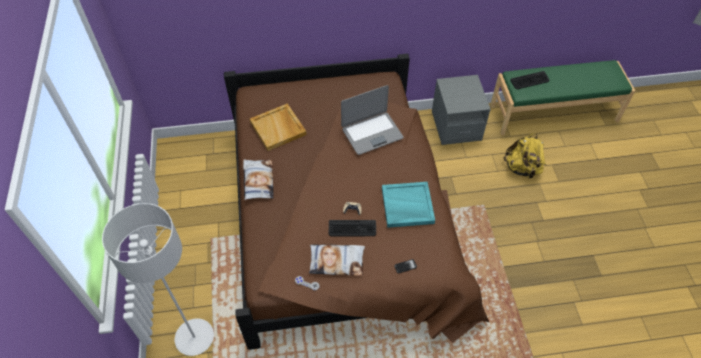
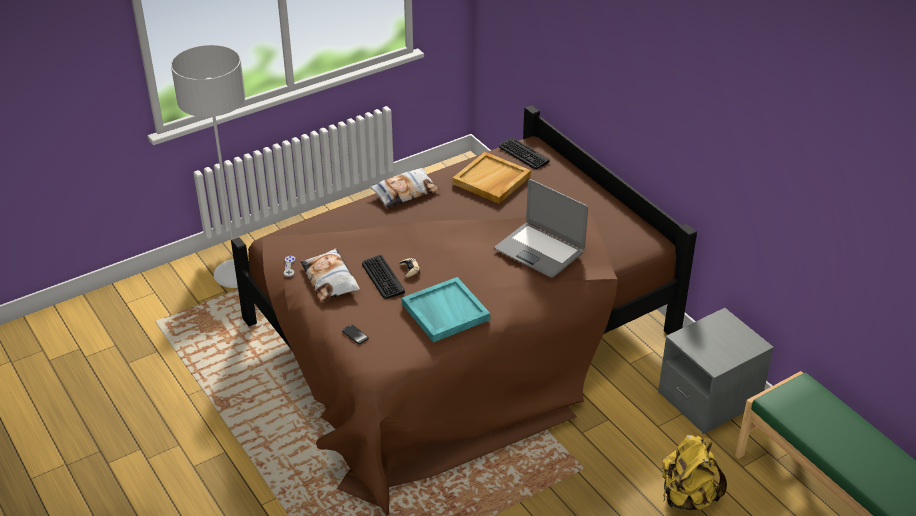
camera: 65 degrees right, 15 degrees down
keyboard [510,71,549,89] -> keyboard moved to [499,137,549,169]

